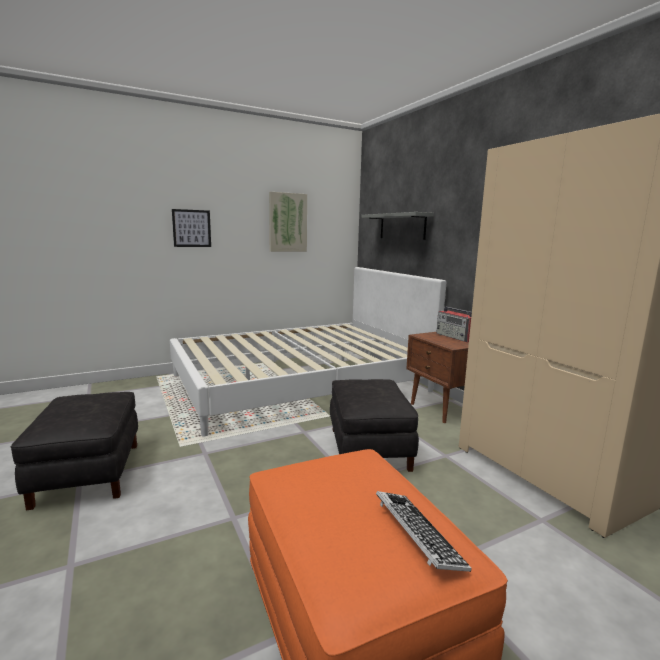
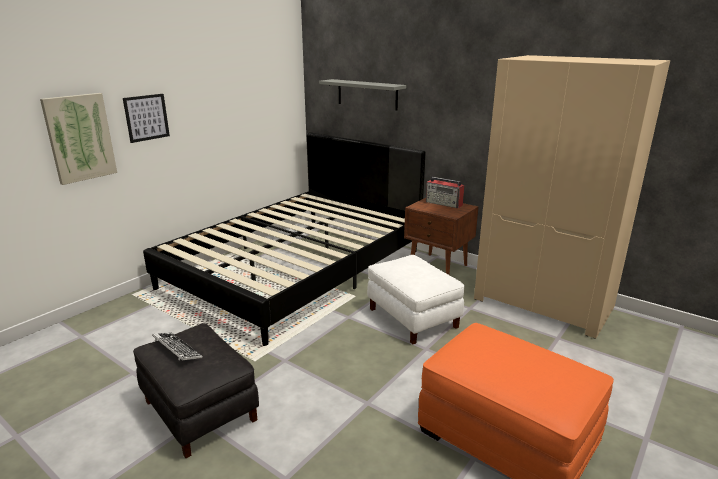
camera: 25 degrees left, 10 degrees up
white bed [170,267,446,437] -> black bed [143,132,426,346]
picture [269,192,307,252] -> picture moved to [40,93,117,185]
black ottoman [330,379,419,472] -> white ottoman [367,255,465,345]
keyboard [376,491,471,572] -> keyboard moved to [152,332,203,361]

